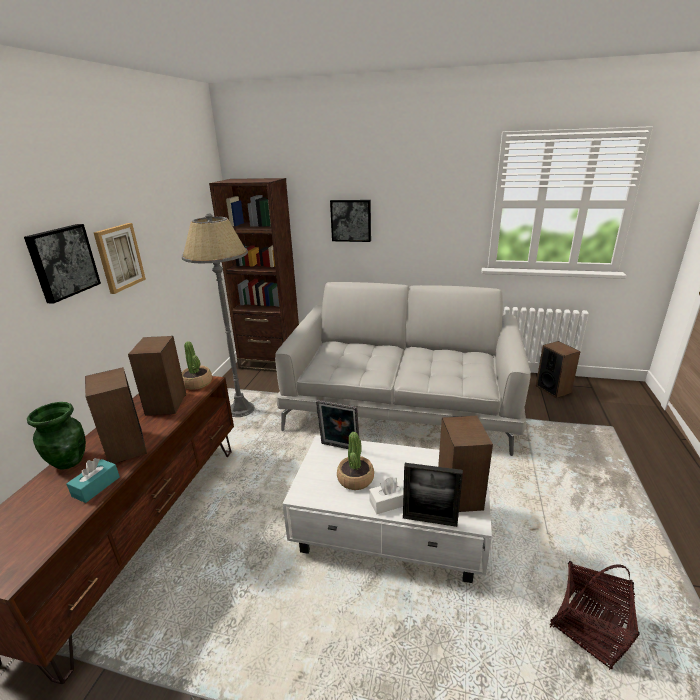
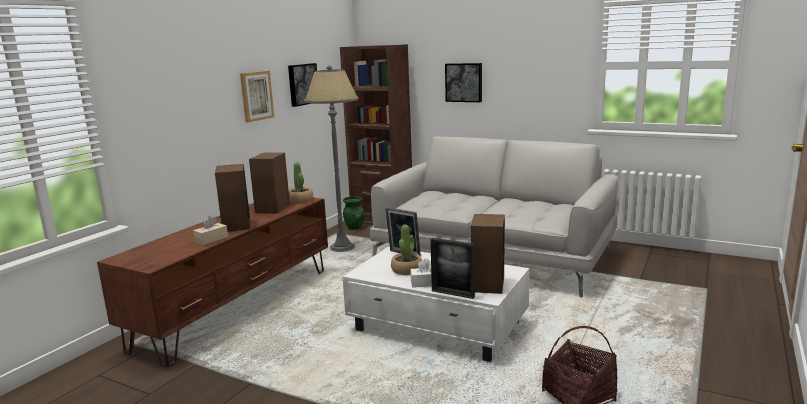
camera: 15 degrees right, 10 degrees down
picture [24,224,101,304] -> picture moved to [288,63,317,107]
green vase [27,402,86,470] -> green vase moved to [343,196,364,230]
turquoise tissue box [66,458,120,503] -> beige tissue box [193,216,228,245]
speaker [536,341,581,398] -> none

